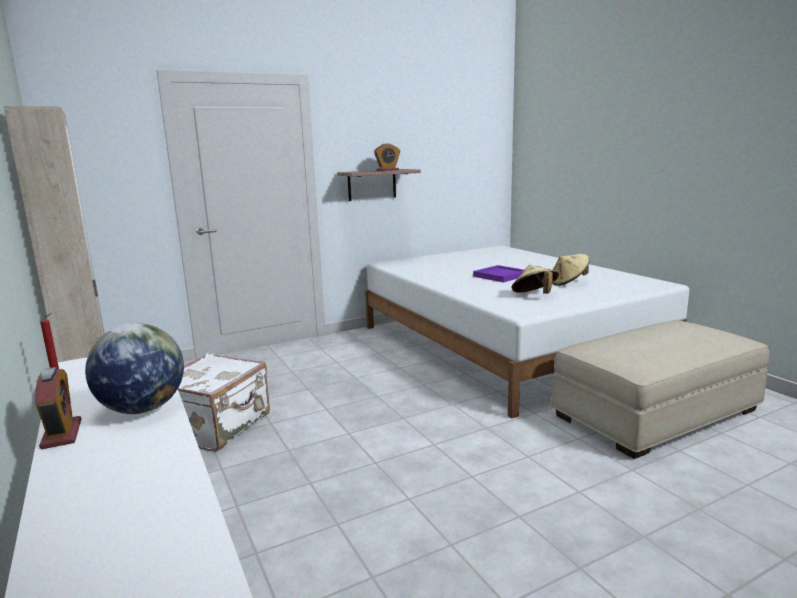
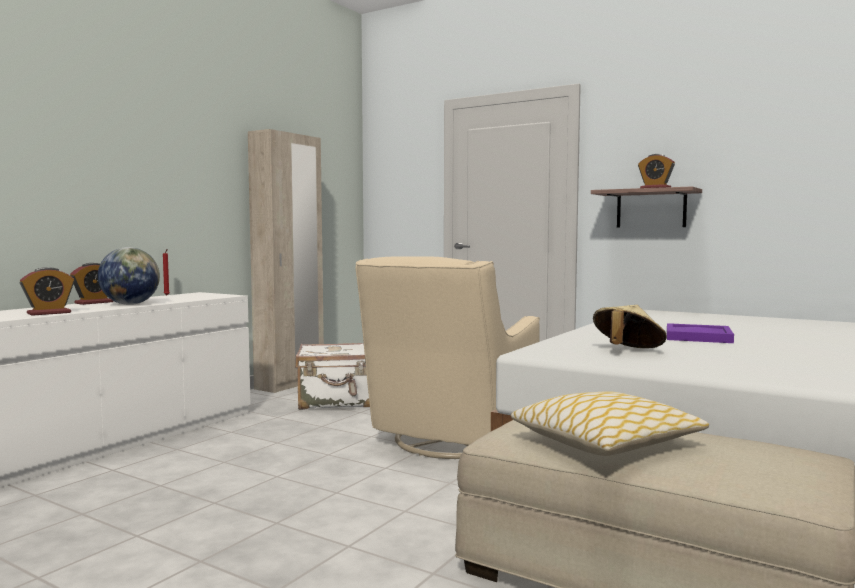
camera: 60 degrees right, 10 degrees down
beige hat [552,254,590,286] -> none
none -> alarm clock [20,267,74,316]
none -> beige armchair [355,256,540,459]
none -> pillow [511,391,709,456]

